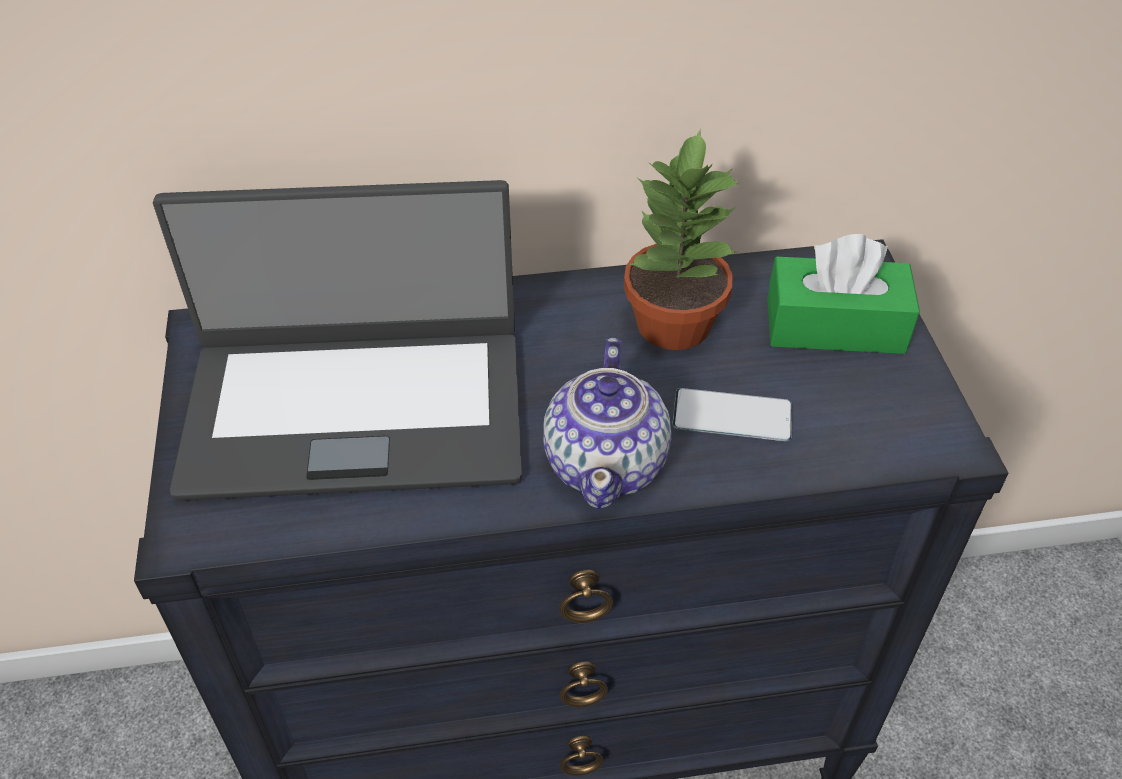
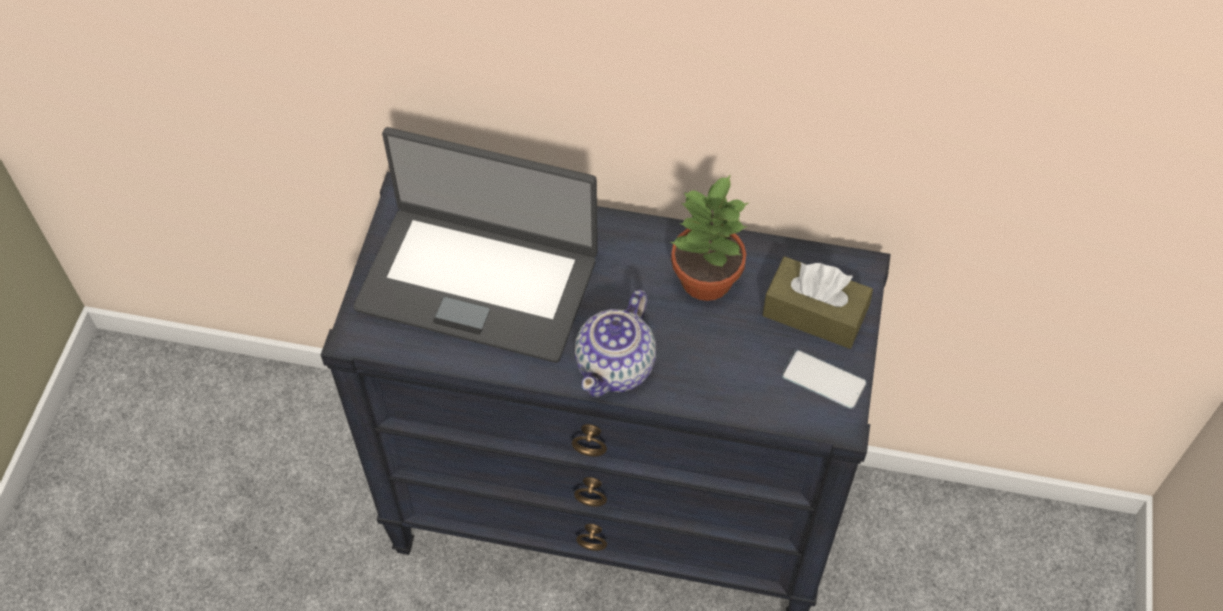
camera: 20 degrees right, 10 degrees up
phone [672,388,792,441] -> phone moved to [781,350,867,409]
green tissue box [767,234,920,354] -> brown tissue box [763,257,873,349]

